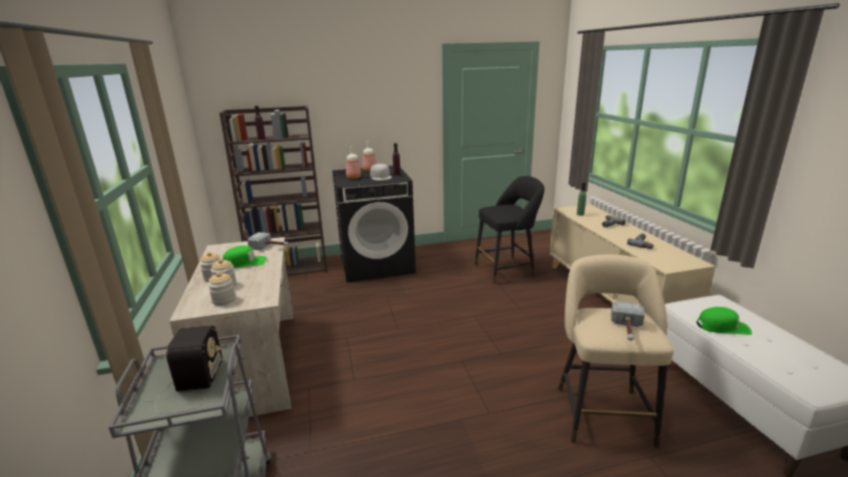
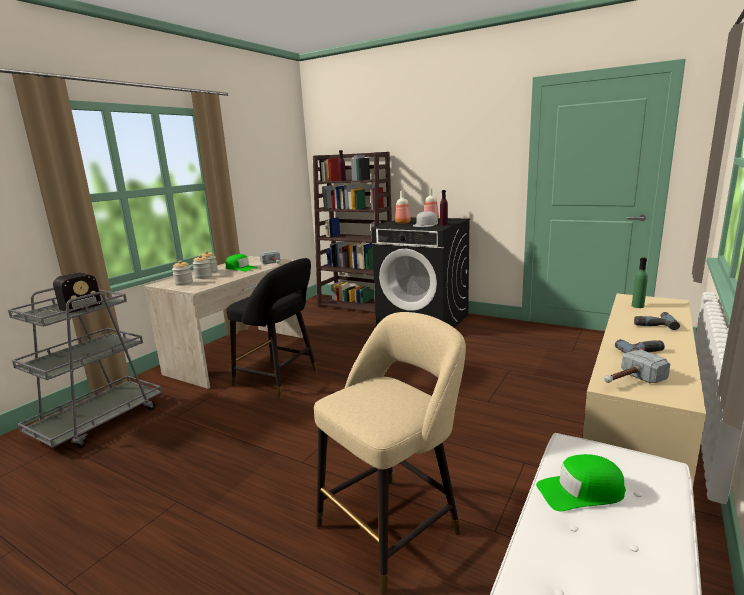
camera: 45 degrees right, 5 degrees down
black stool [474,176,545,284] -> black stool moved to [227,258,318,398]
hammer [611,302,645,341] -> hammer moved to [604,350,670,383]
green cap [696,307,752,335] -> green cap turned 120 degrees clockwise [536,454,625,511]

